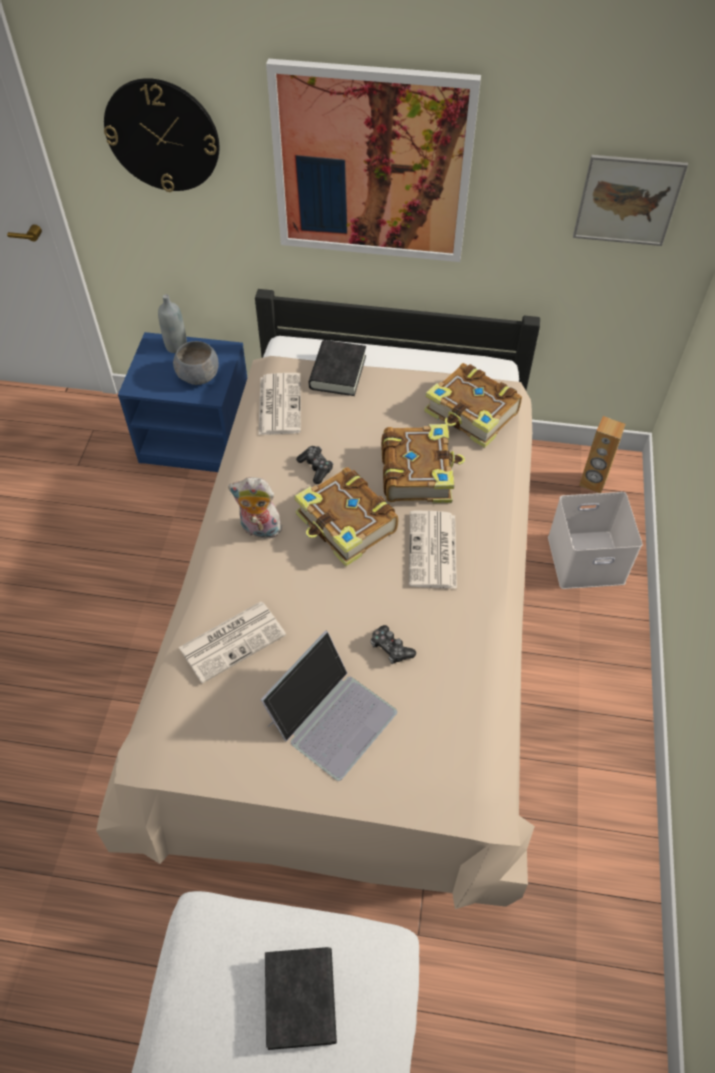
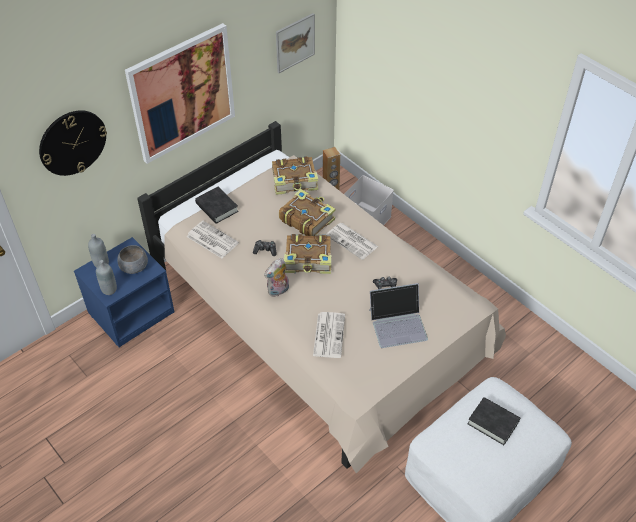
camera: 50 degrees left, 5 degrees down
laptop [260,630,397,781] -> laptop turned 90 degrees clockwise [369,283,428,348]
none -> grey bottle [96,260,117,295]

